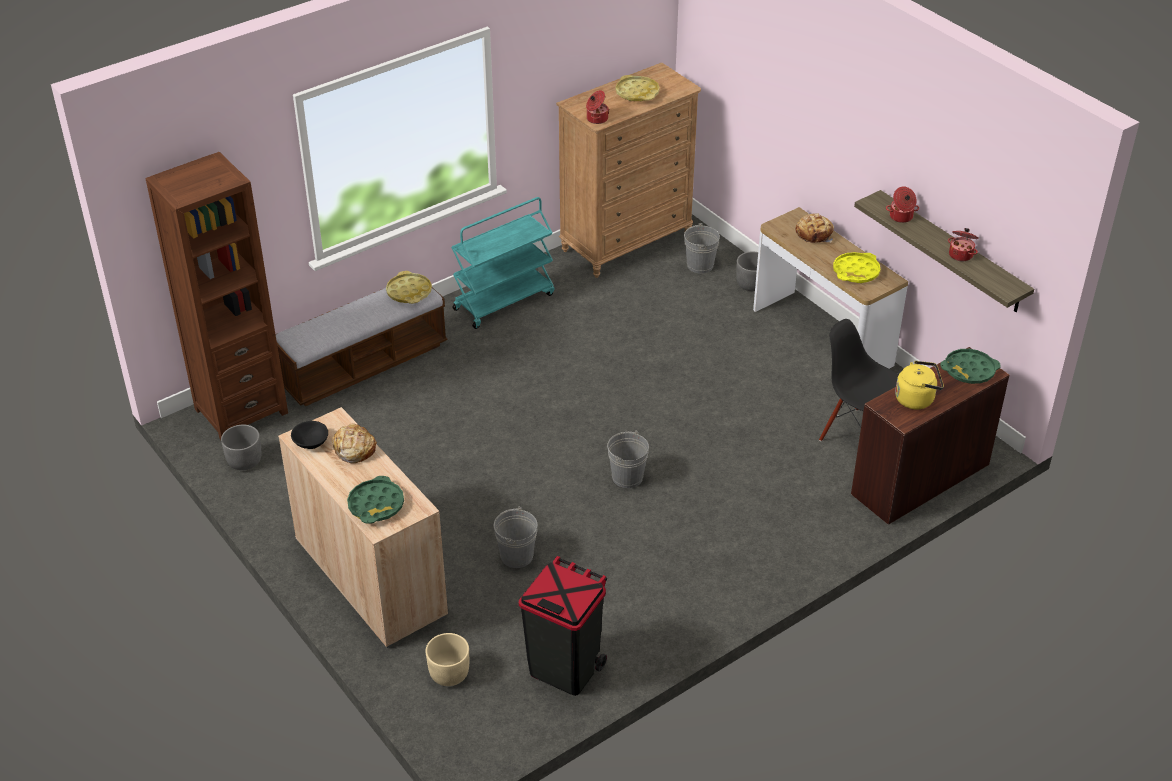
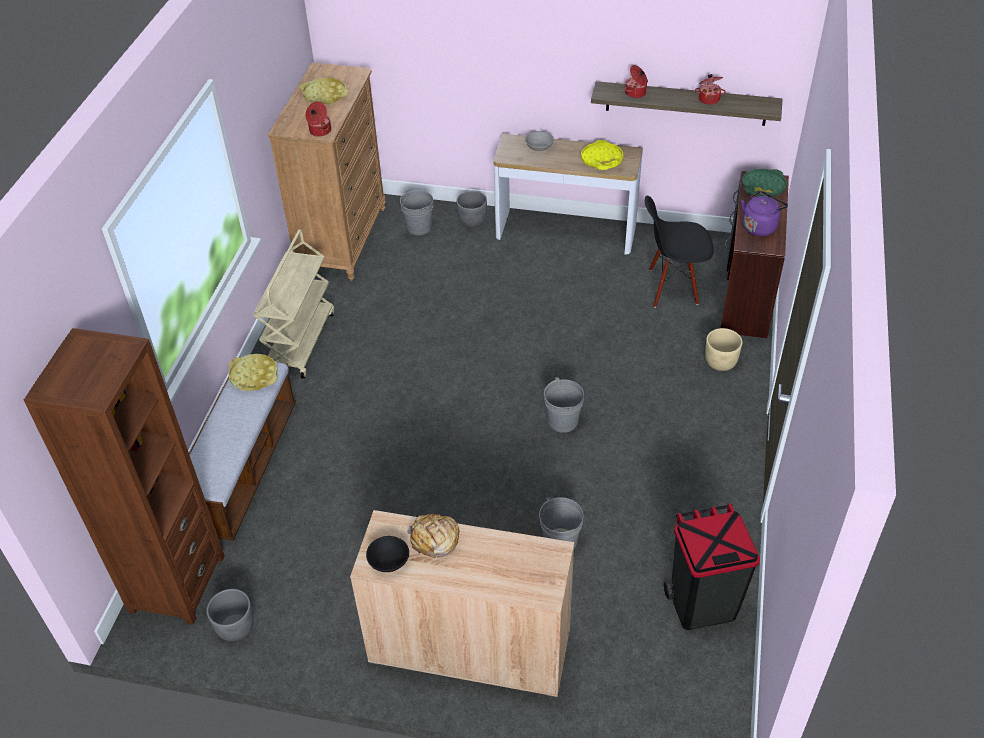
camera: 40 degrees left, 5 degrees up
green tray [347,476,404,524] -> none
beige planter [425,633,469,686] -> beige planter moved to [705,328,742,371]
turquoise cart [451,197,555,329] -> beige cart [253,230,334,379]
bread [795,213,834,243] -> grey bowl [525,131,554,151]
yellow kettle [895,361,944,409] -> purple kettle [741,191,788,236]

